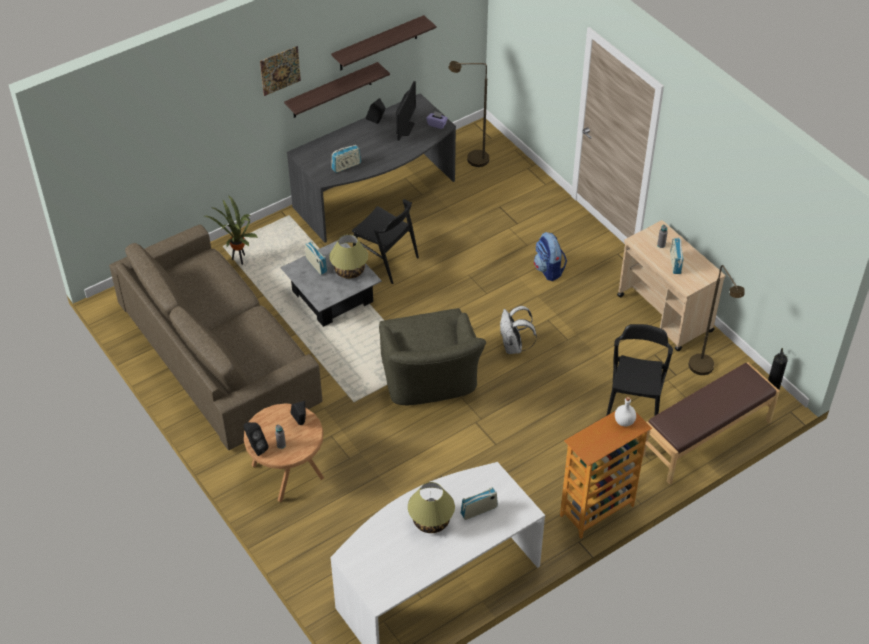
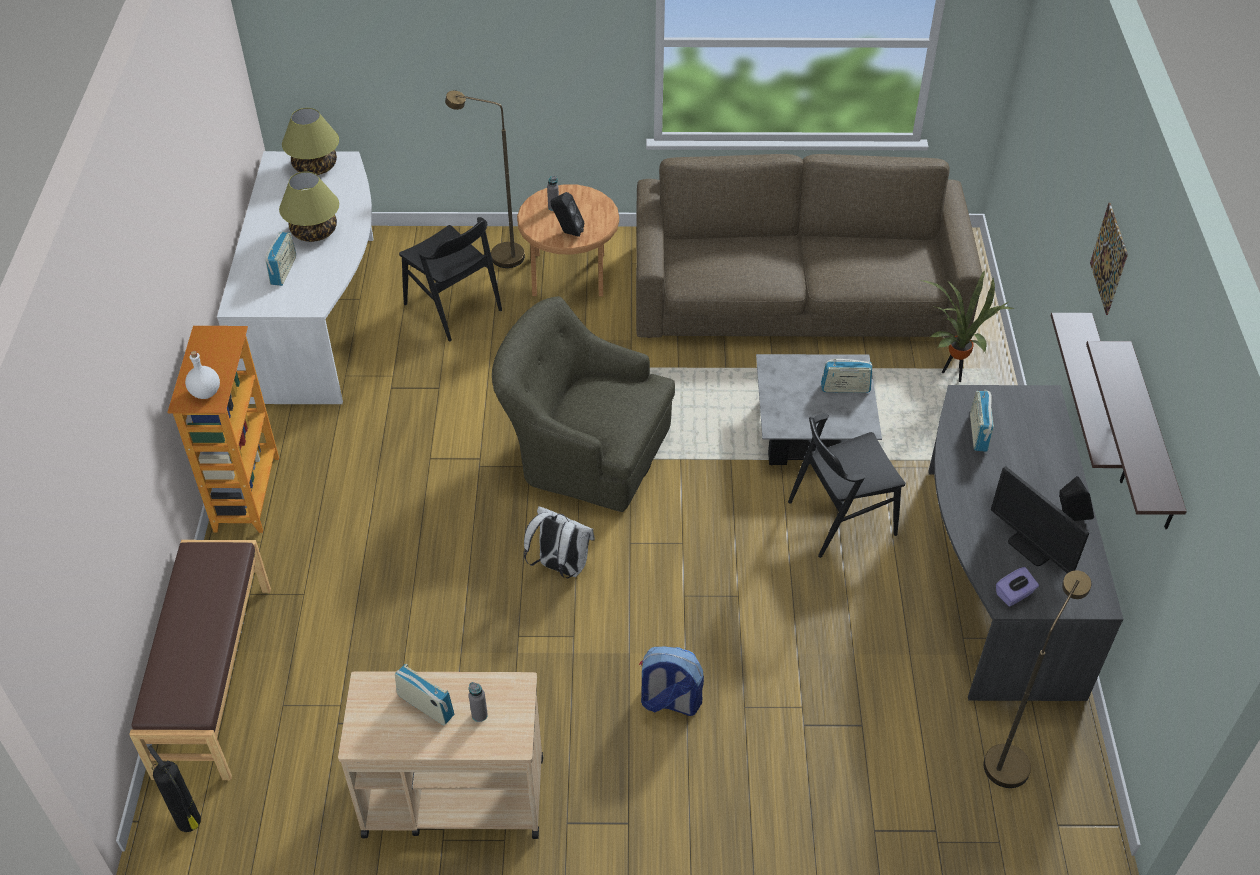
camera: 125 degrees right, 0 degrees up
black speaker [243,422,269,456] -> none
table lamp [329,234,368,279] -> table lamp moved to [282,108,339,175]
black chair [606,324,673,416] -> black chair moved to [399,217,502,342]
brown floor lamp [689,265,745,375] -> brown floor lamp moved to [445,91,525,268]

